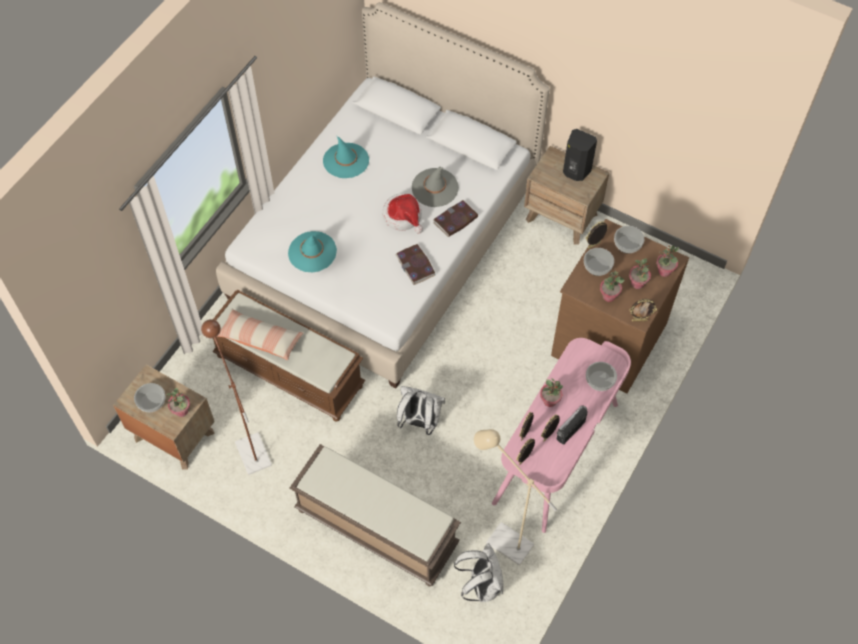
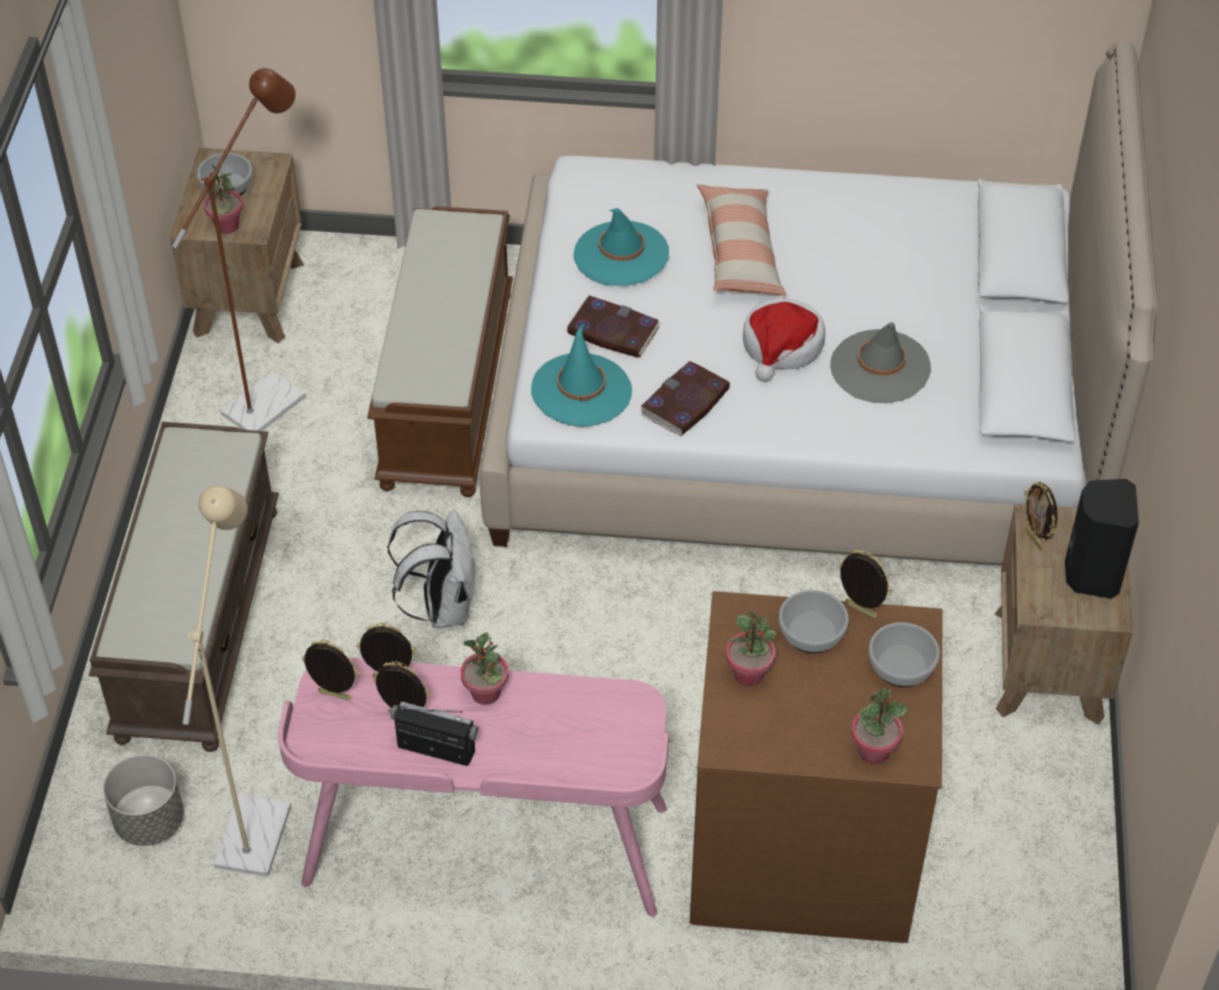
camera: 65 degrees right, 10 degrees down
pillow [217,309,303,361] -> pillow moved to [697,184,787,296]
turquoise hat [323,136,369,178] -> turquoise hat moved to [531,325,632,427]
book [433,200,478,237] -> book moved to [566,295,661,358]
white backpack [454,543,504,602] -> grey planter [103,754,184,846]
bowl [586,362,617,391] -> none
potted plant [629,259,651,289] -> none
picture frame [629,299,657,322] -> picture frame moved to [1024,482,1058,551]

